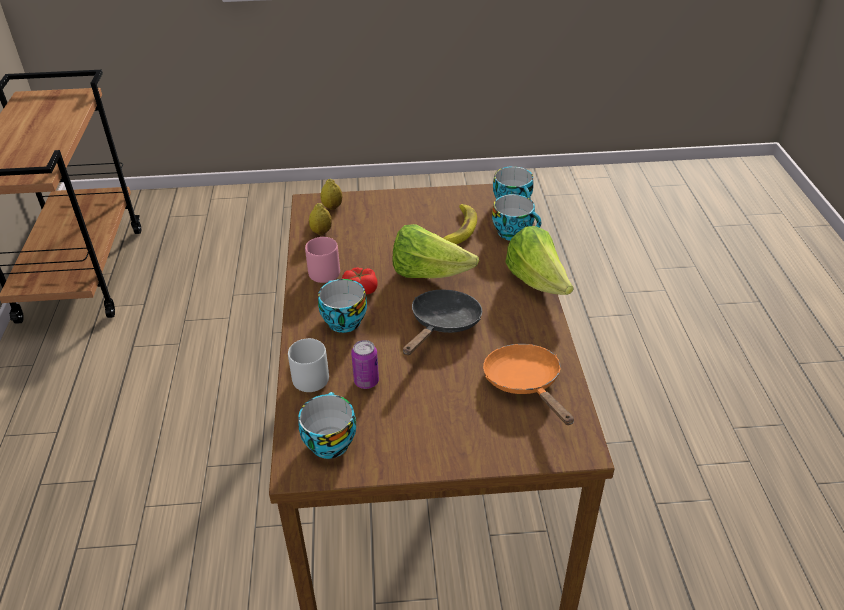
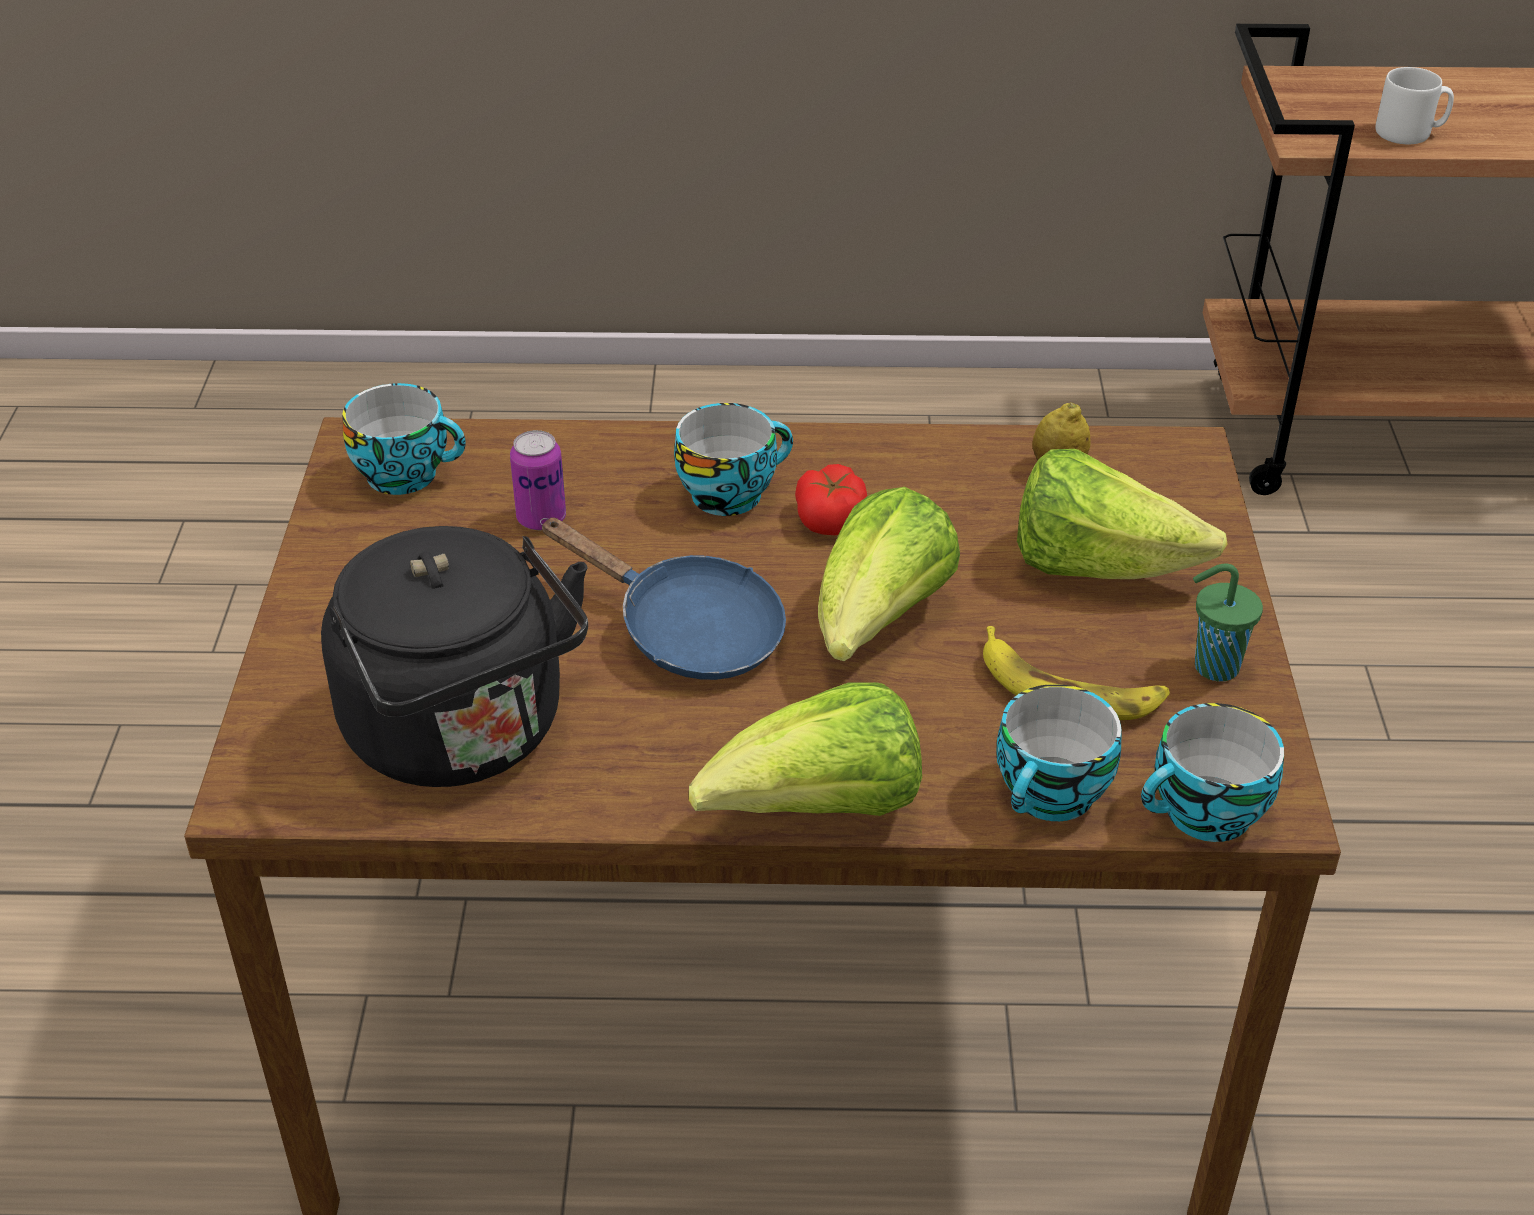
camera: 95 degrees right, 0 degrees up
grey mug [288,338,329,392] -> grey mug moved to [1375,67,1454,144]
pink mug [305,237,340,283] -> none
lemon [321,179,342,210] -> none
black frying pan [403,290,482,355] -> blue frying pan [540,517,786,680]
orange frying pan [483,344,574,425] -> black kettle [321,526,588,787]
none -> lettuce [1017,449,1227,579]
none -> green cup [1193,564,1263,681]

